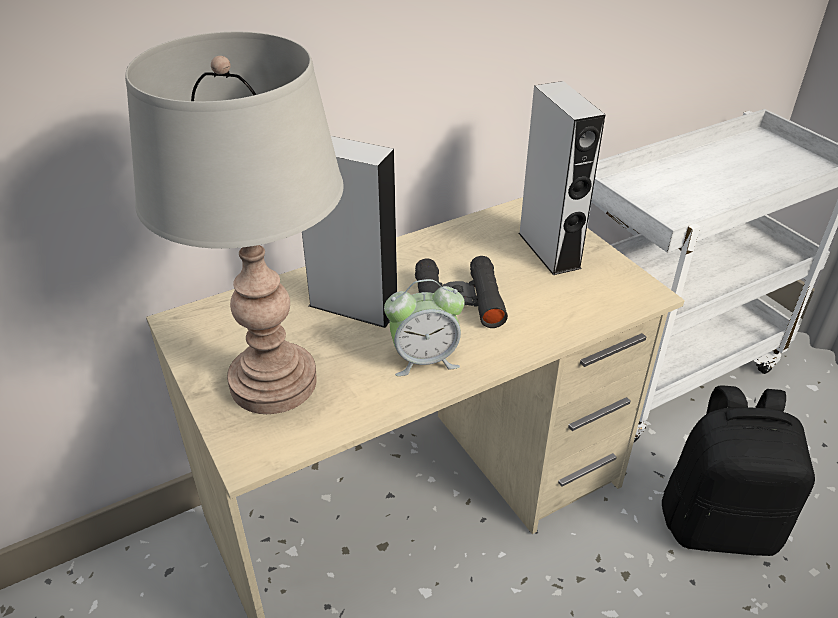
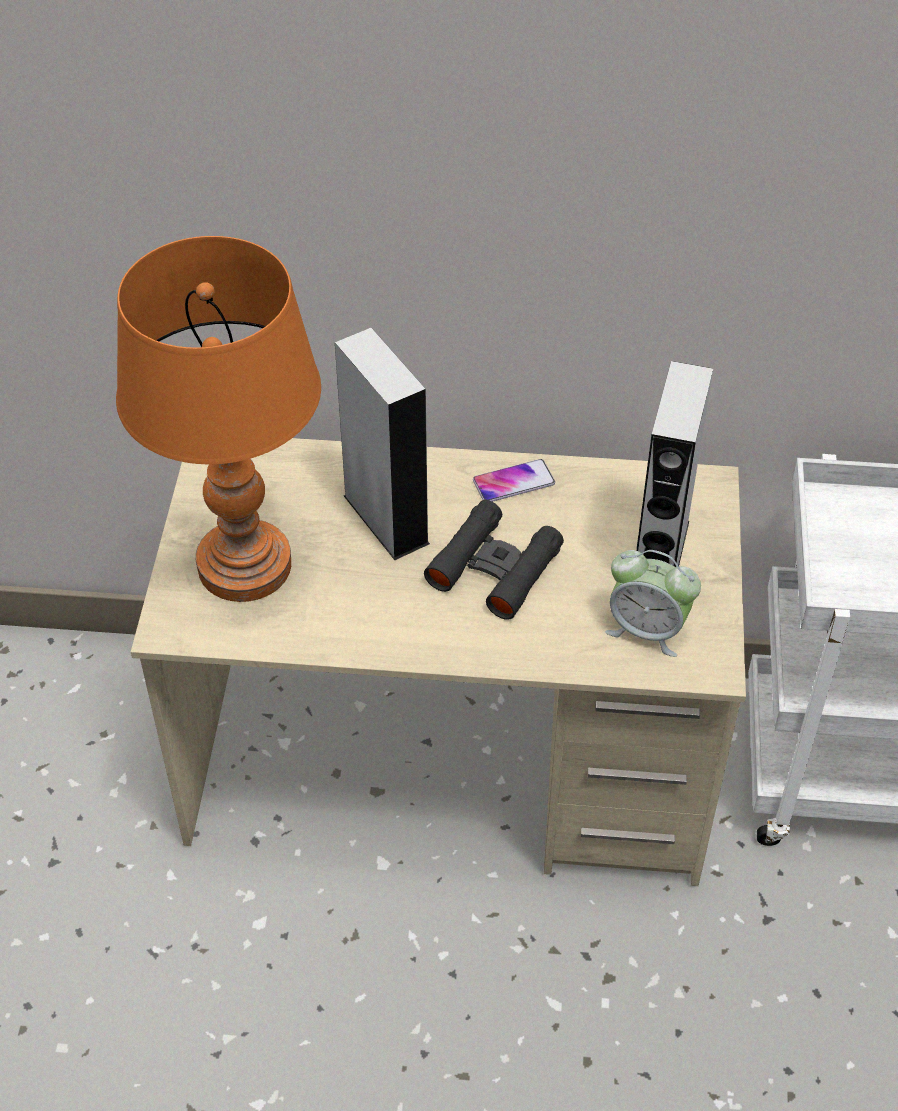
camera: 35 degrees right, 10 degrees up
grey table lamp [125,32,344,414] -> orange table lamp [116,236,321,602]
alarm clock [384,279,465,376] -> alarm clock moved to [605,550,701,657]
black backpack [662,385,815,556] -> none
none -> phone [473,459,555,502]

